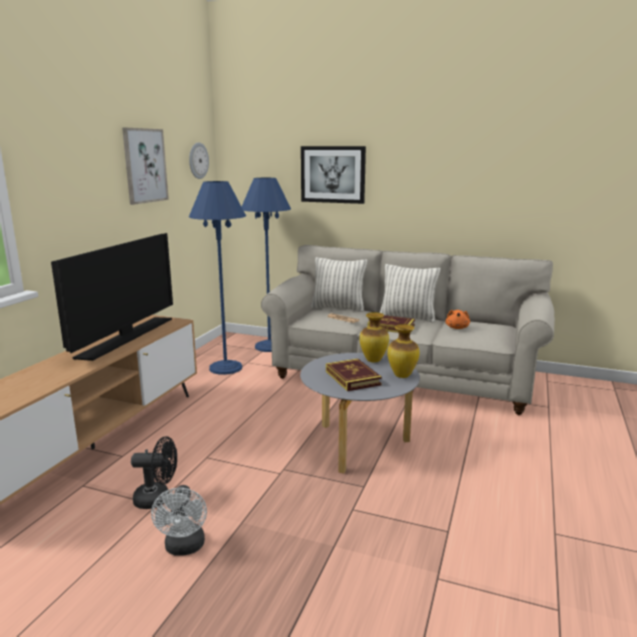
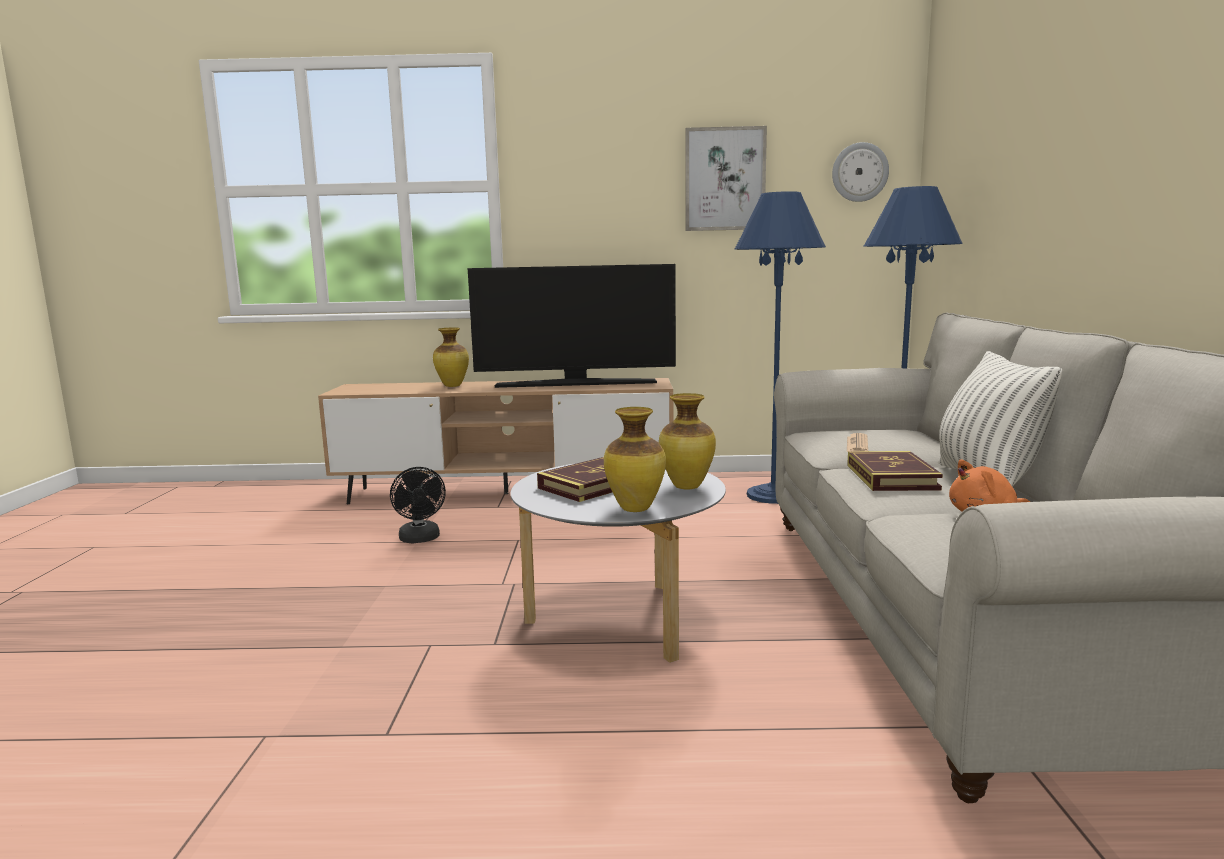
camera: 70 degrees right, 5 degrees down
white fan [151,485,207,556] -> none
picture [301,146,366,204] -> none
pillow [311,257,367,312] -> none
none -> vase [433,328,469,387]

